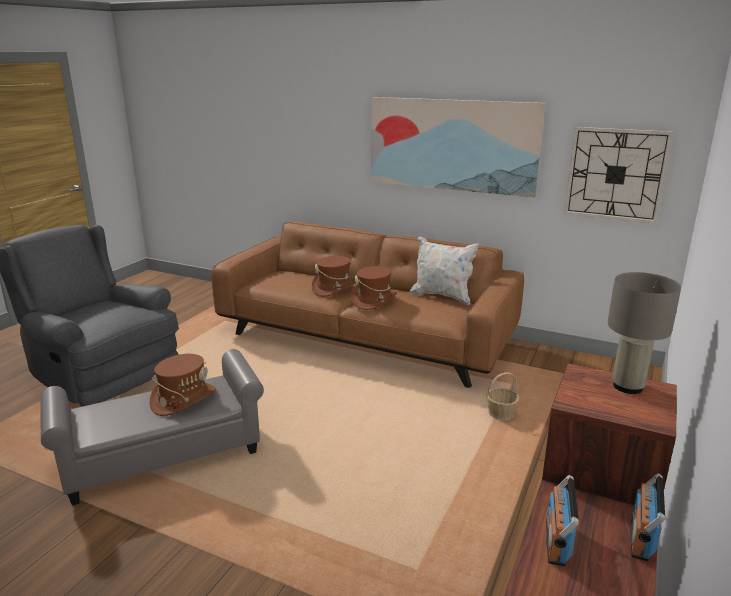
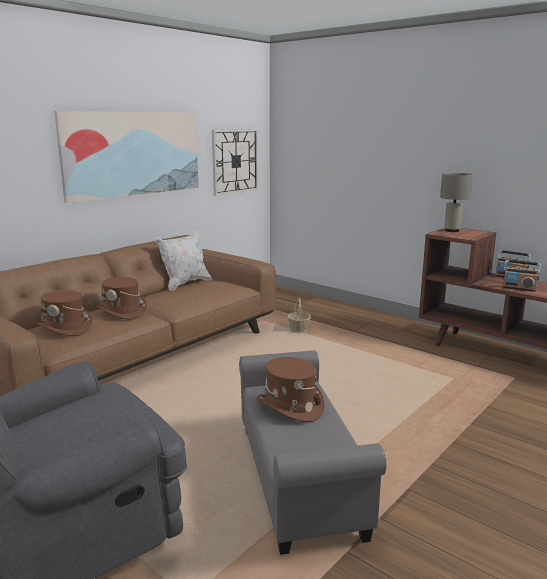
camera: 75 degrees left, 5 degrees down
brown hat [350,266,397,310] -> brown hat moved to [36,290,92,336]

